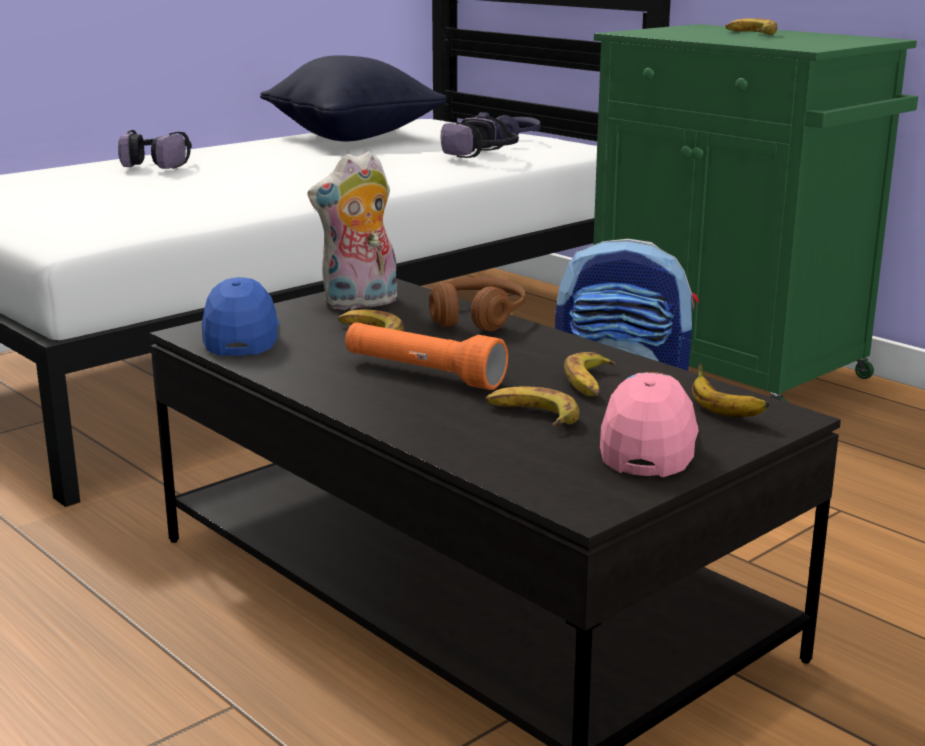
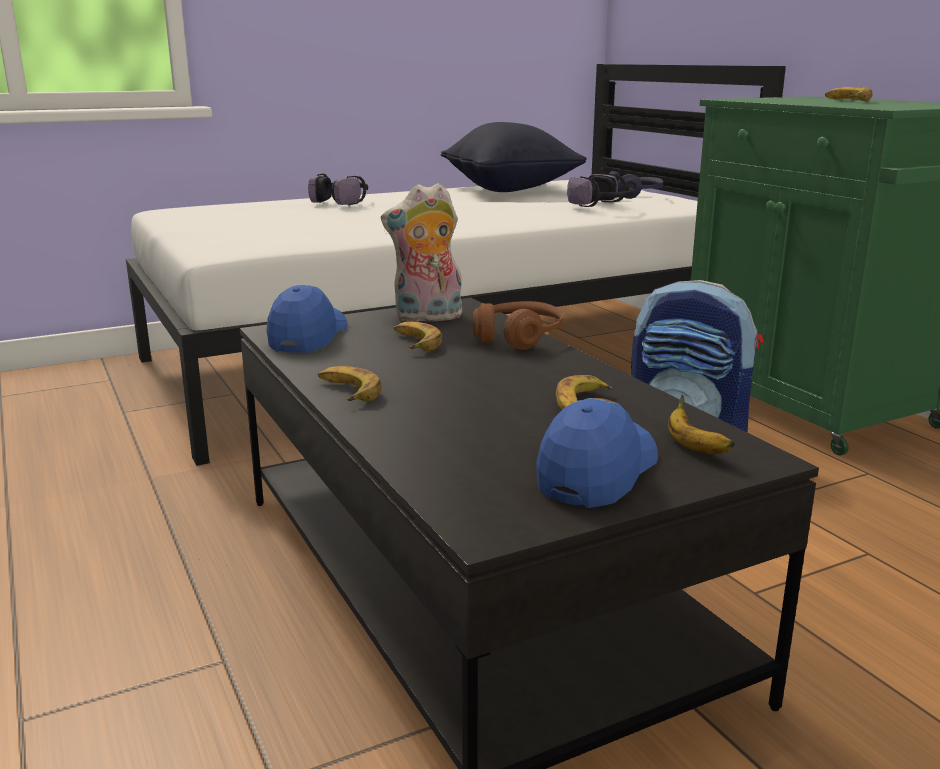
camera: 15 degrees right, 0 degrees up
orange flashlight [345,323,508,390] -> none
banana [486,386,580,426] -> banana moved to [318,366,382,402]
pink cap [600,372,698,477] -> blue cap [536,398,658,508]

